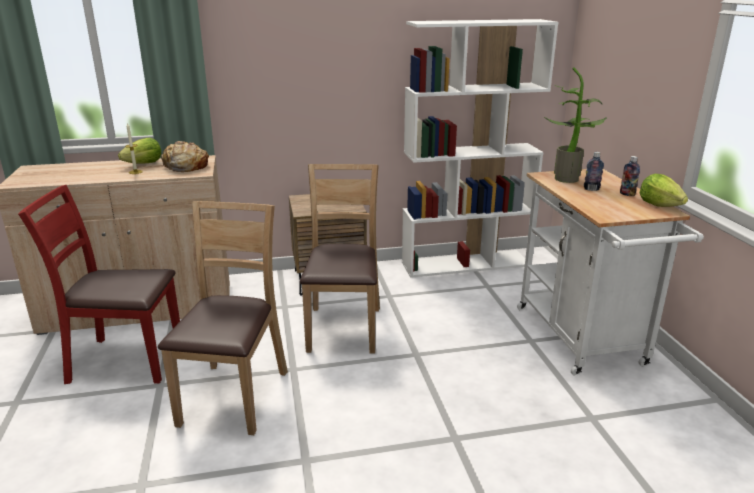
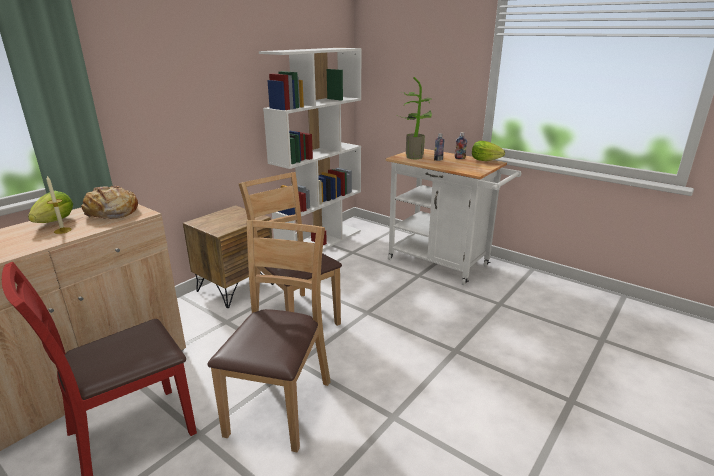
camera: 40 degrees left, 0 degrees up
brown chair [158,201,288,435] -> brown chair turned 45 degrees clockwise [207,220,331,452]

